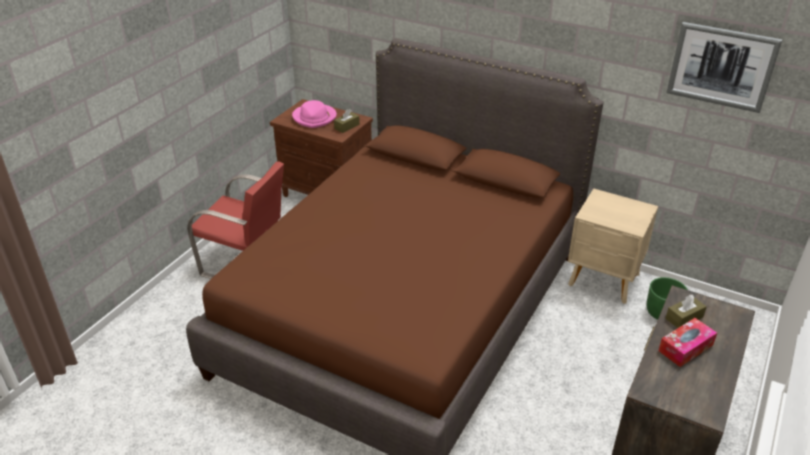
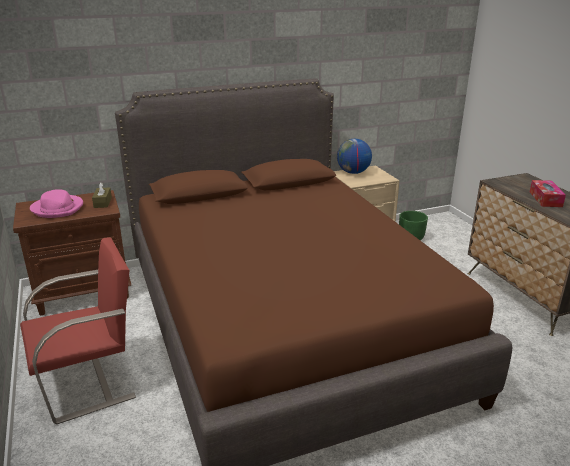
camera: 50 degrees left, 10 degrees down
brown tissue box [665,295,707,328] -> none
picture [666,22,783,113] -> none
none -> globe [337,139,372,174]

